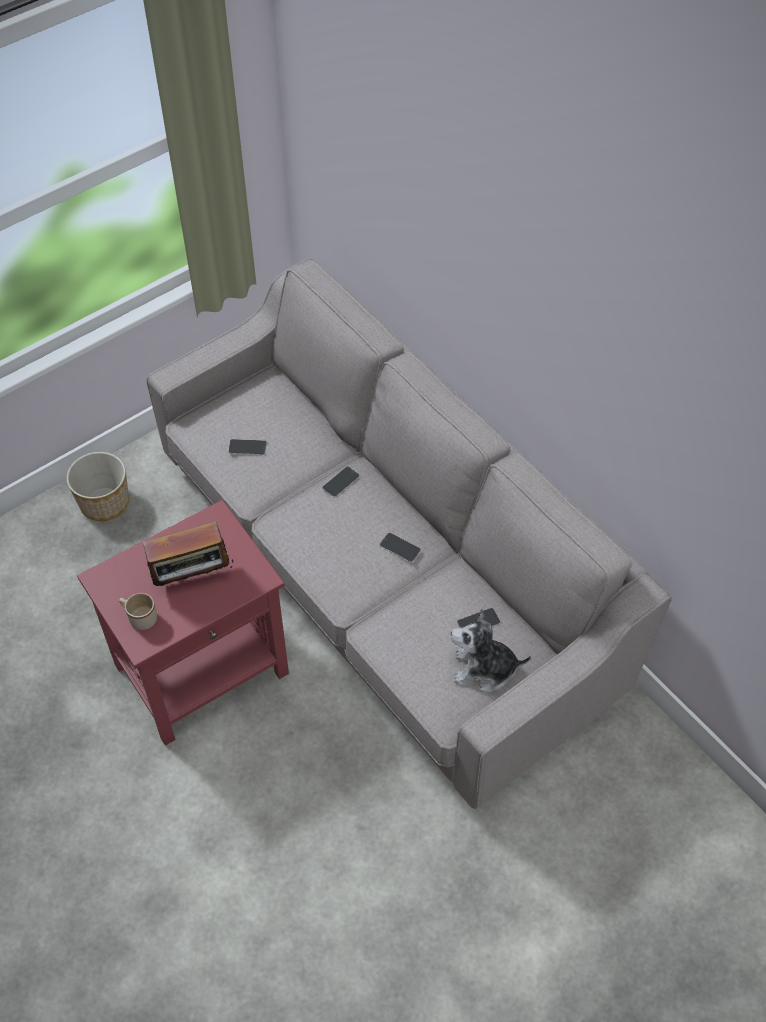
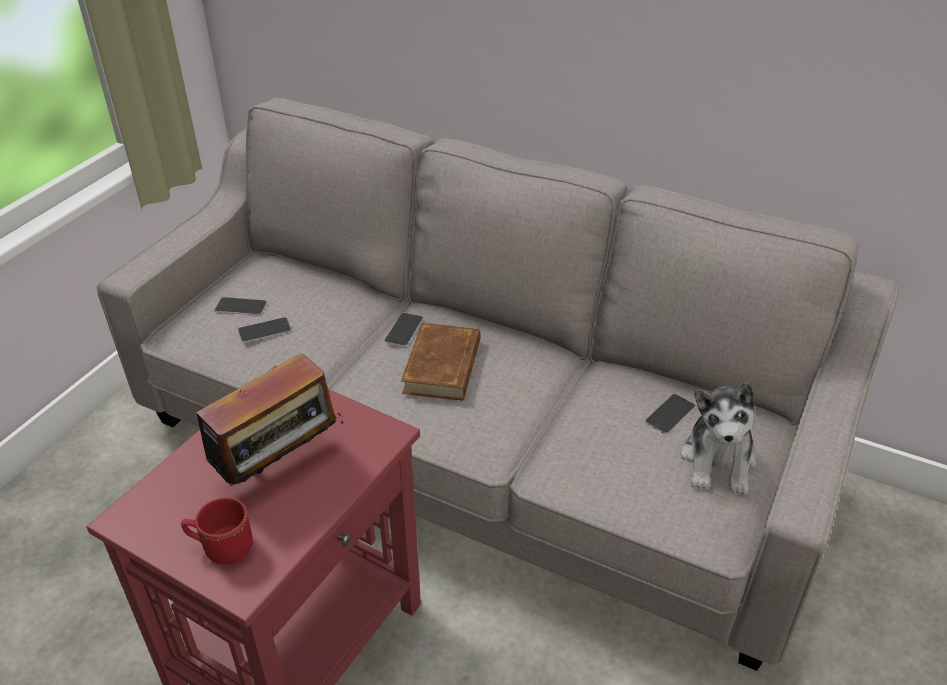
camera: 25 degrees left, 15 degrees down
planter [66,452,129,521] -> none
beige mug [119,593,157,630] -> red mug [181,497,253,564]
phone [379,533,421,562] -> phone moved to [214,297,267,315]
plush toy [451,609,531,692] -> plush toy turned 60 degrees counterclockwise [680,383,756,495]
none -> brown book [401,323,481,401]

